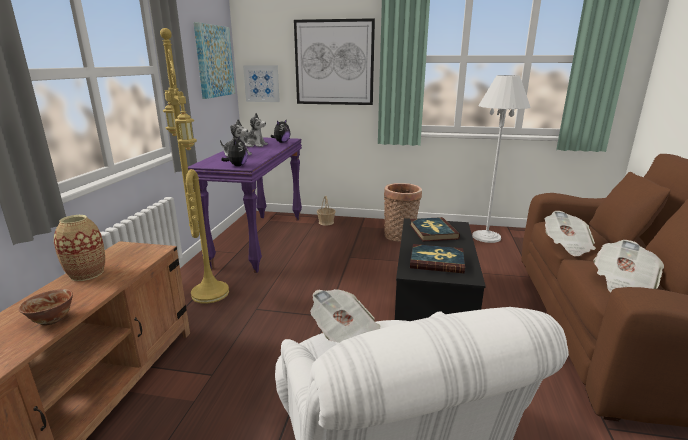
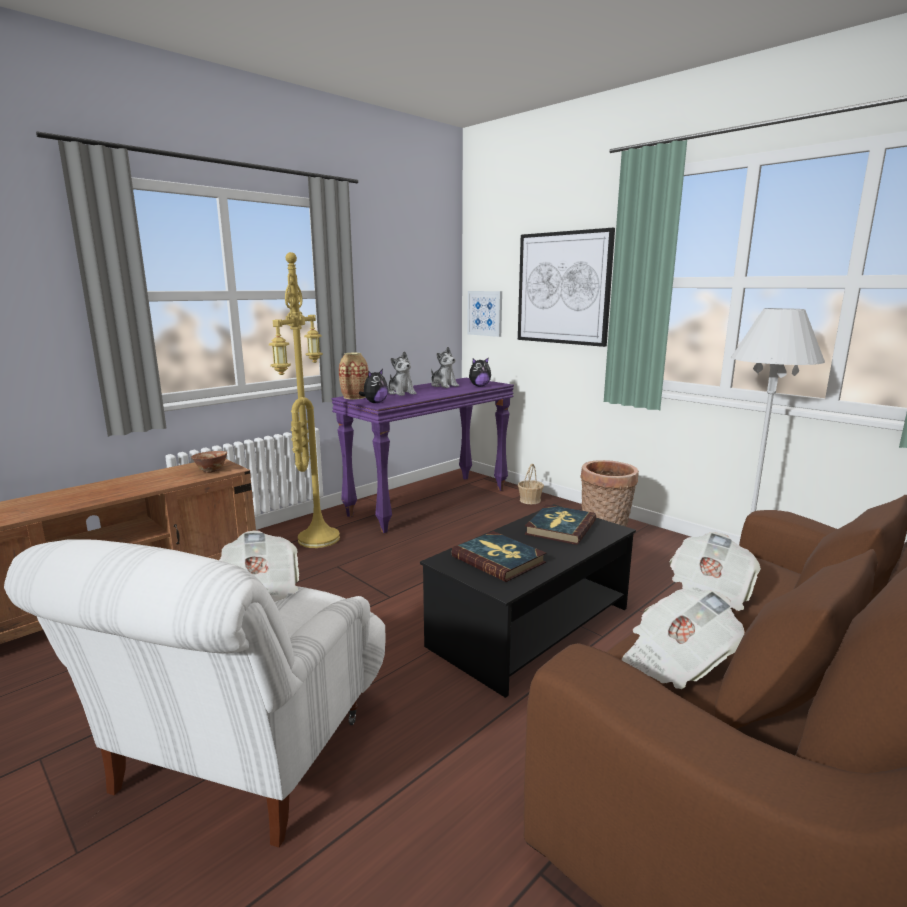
camera: 35 degrees right, 5 degrees down
bowl [18,289,73,326] -> bowl moved to [191,451,227,472]
vase [54,215,105,281] -> vase moved to [339,353,369,399]
picture [194,22,235,99] -> none

